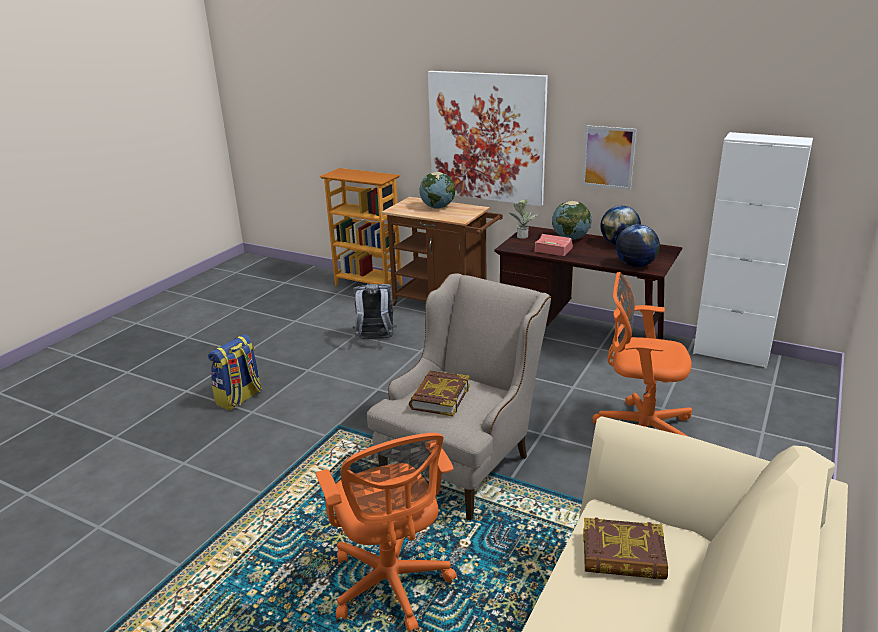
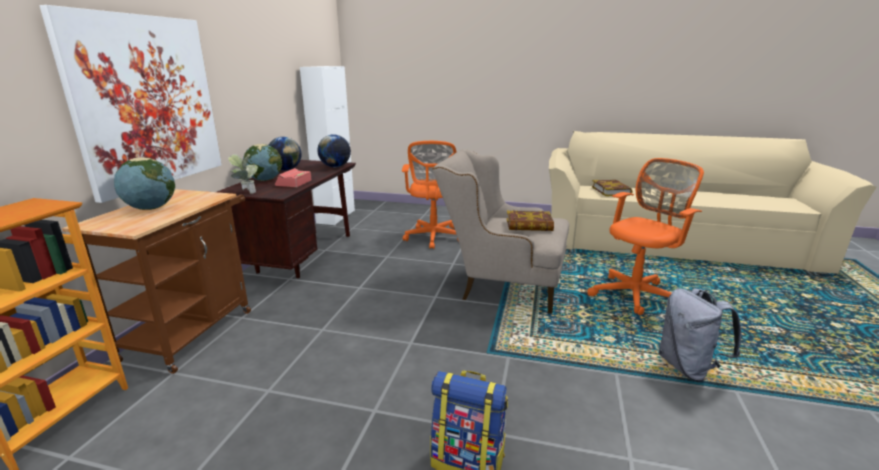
camera: 105 degrees left, 5 degrees down
grey backpack [353,284,397,339] -> grey backpack moved to [659,288,741,382]
picture [582,125,636,190] -> none

